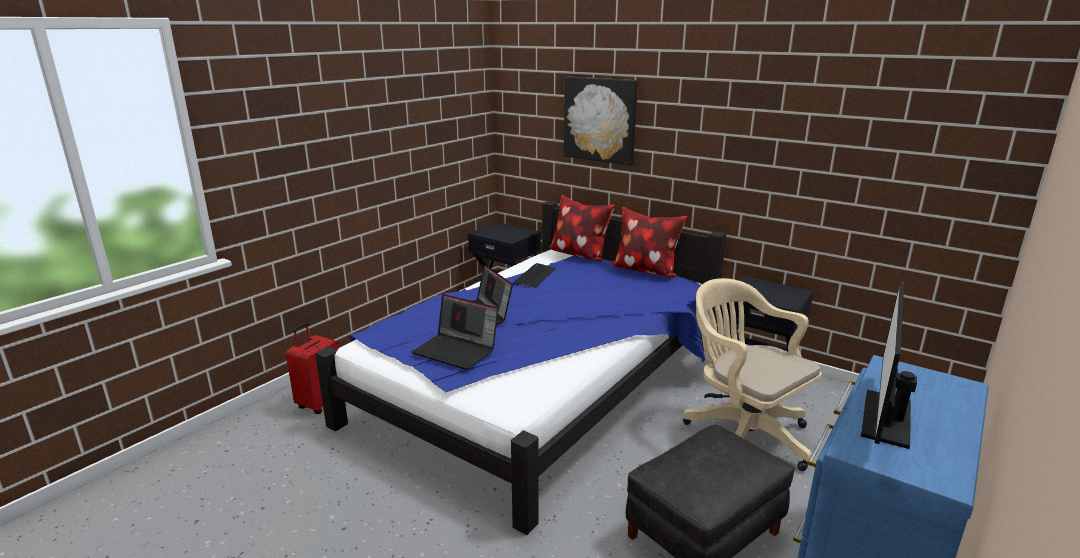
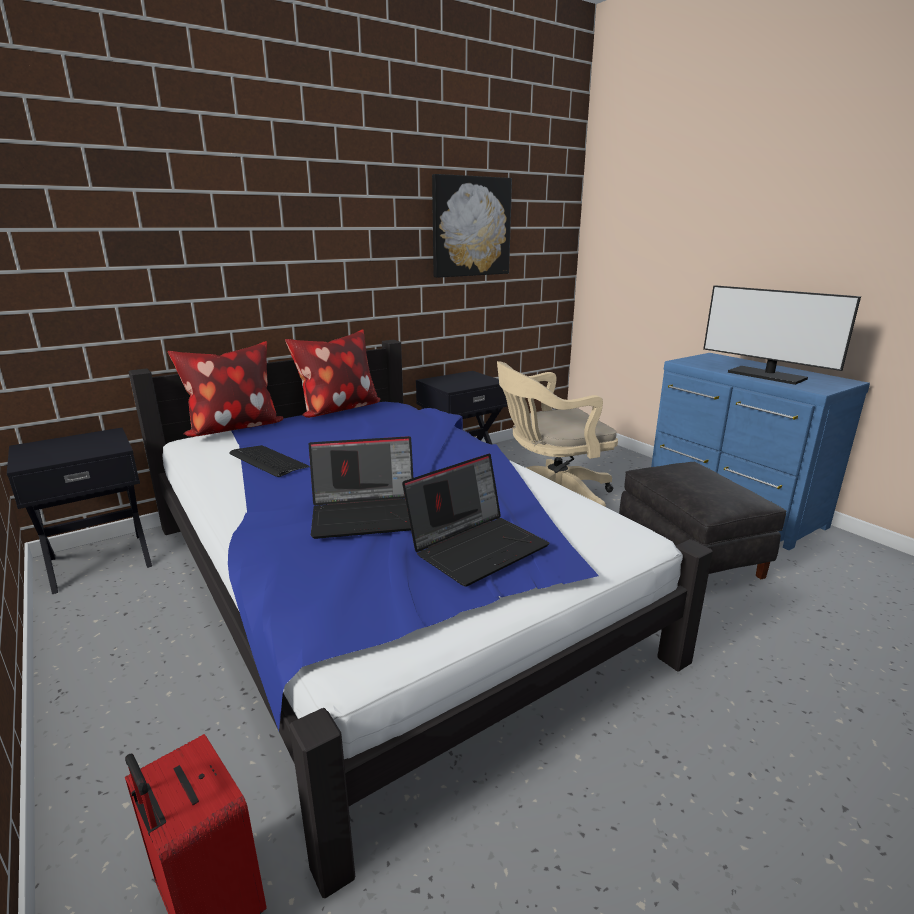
camera: 70 degrees left, 0 degrees up
picture [564,77,638,165] -> picture moved to [432,174,512,278]

